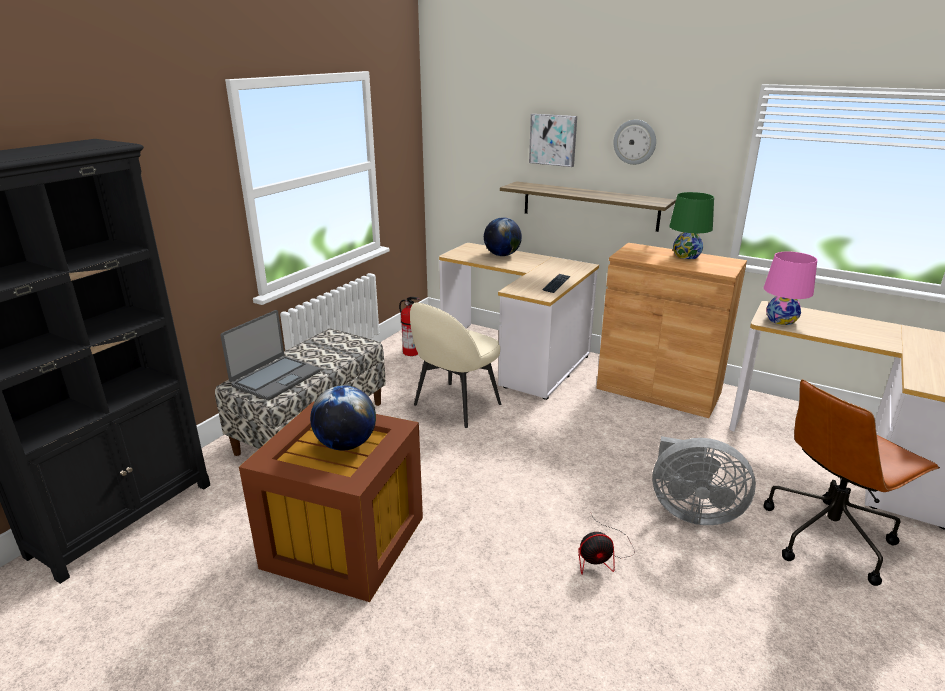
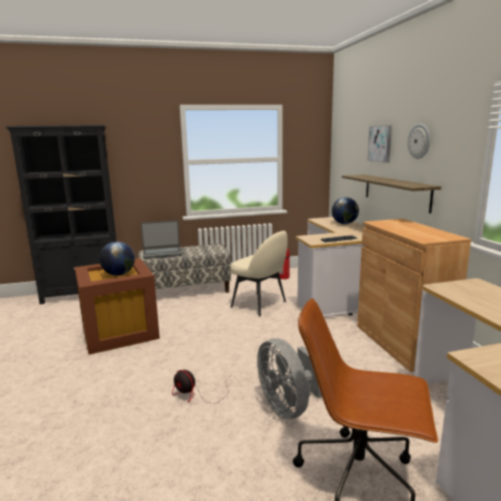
camera: 45 degrees right, 10 degrees down
beige chair [410,303,501,428] -> beige chair turned 135 degrees counterclockwise [230,231,288,317]
green table lamp [669,192,714,259] -> none
pink table lamp [764,251,817,325] -> none

